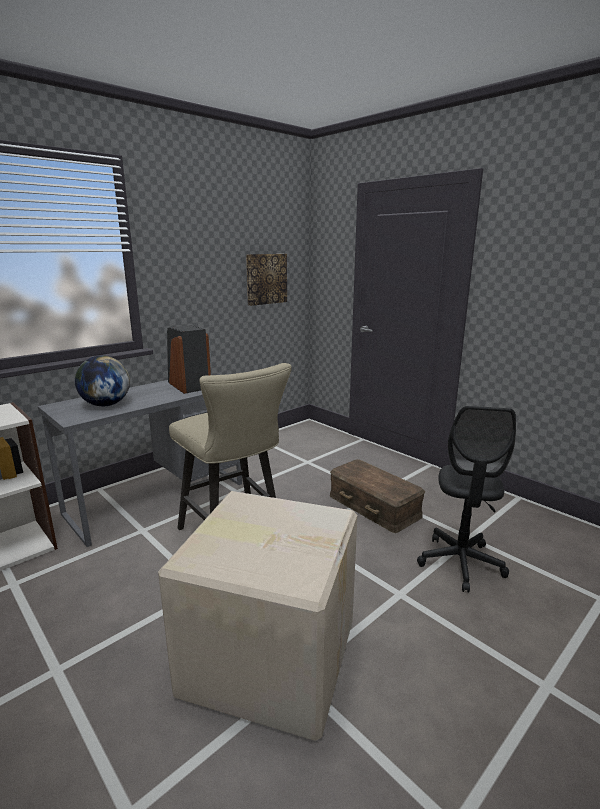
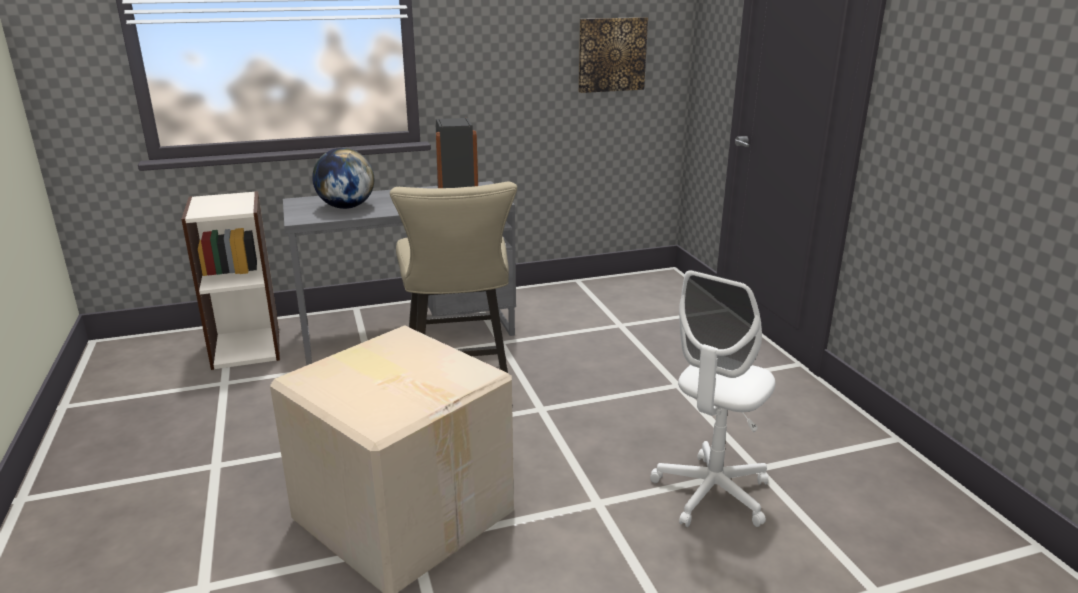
camera: 25 degrees right, 5 degrees up
brown storage box [330,459,425,533] -> none
black office chair [417,406,516,593] -> white office chair [650,270,775,527]

